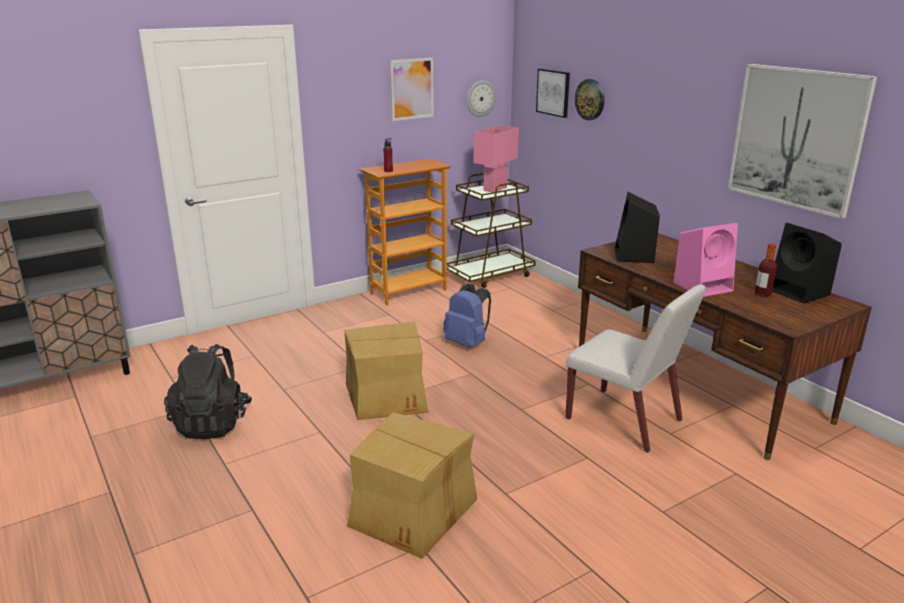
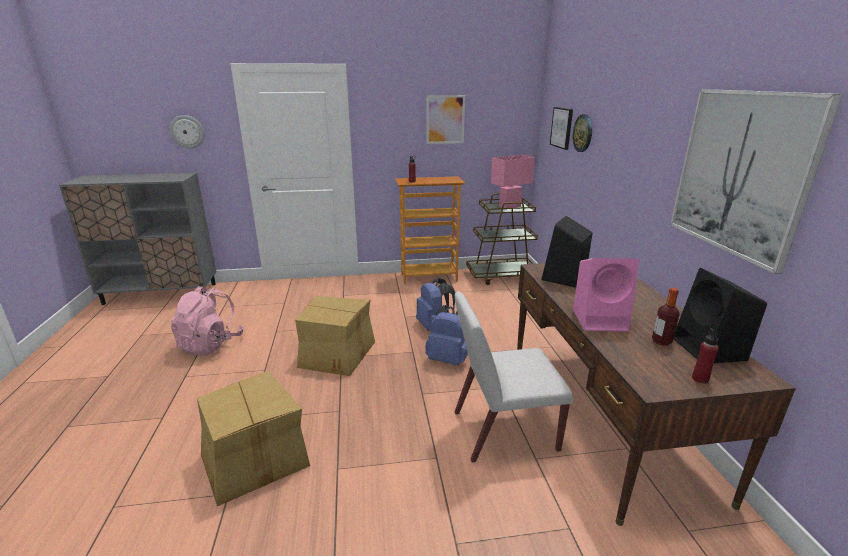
camera: 25 degrees right, 0 degrees up
black backpack [164,344,252,439] -> pink backpack [171,286,244,356]
wall clock [467,80,496,117] -> wall clock moved to [170,115,204,149]
white chair [566,284,706,453] -> white chair turned 105 degrees clockwise [455,291,573,463]
none -> blue backpack [425,305,468,365]
none -> red bottle [692,328,719,384]

